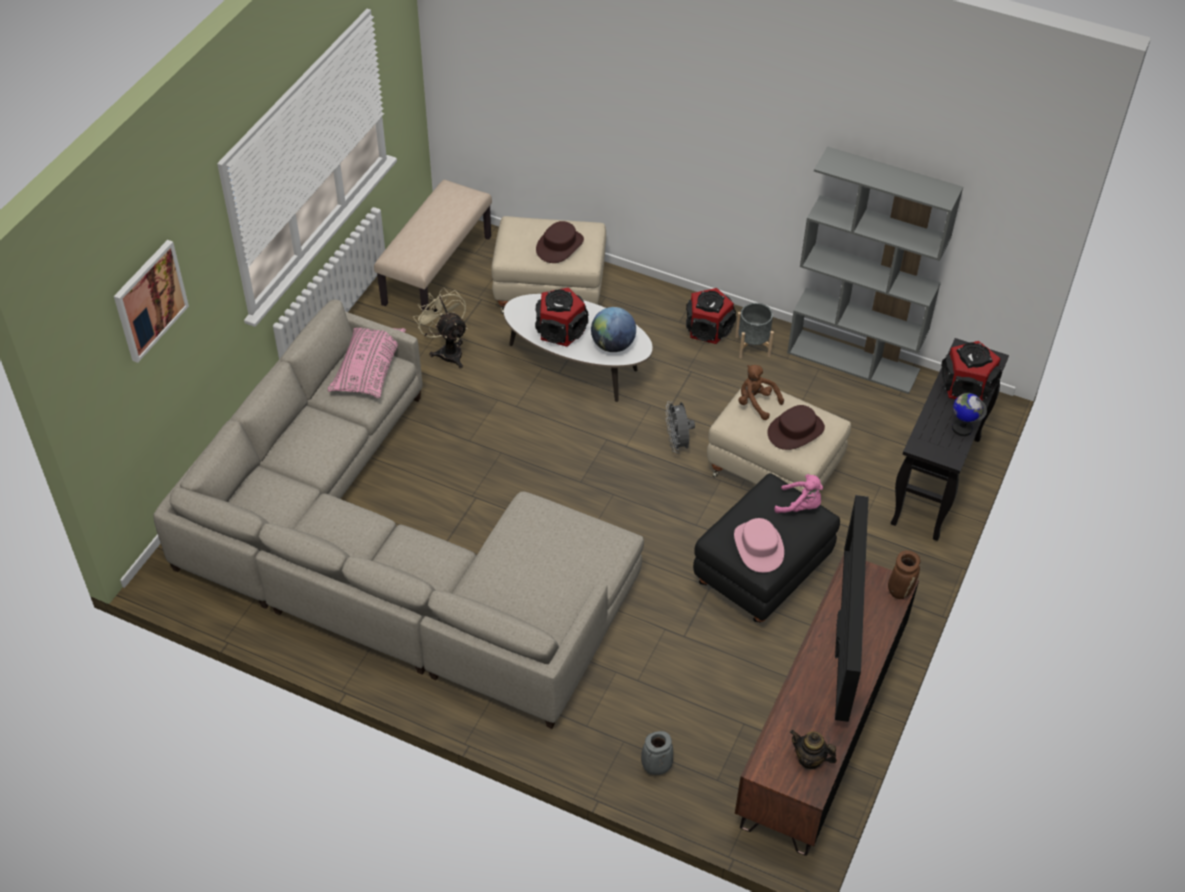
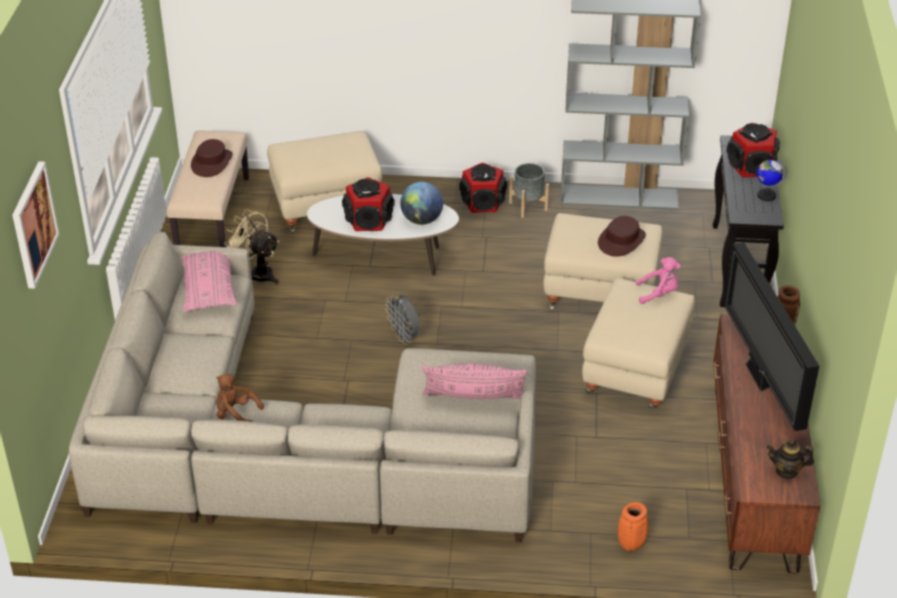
camera: 20 degrees left, 10 degrees down
brown hat [536,221,584,263] -> brown hat moved to [191,139,232,177]
grey vase [641,731,673,775] -> orange vase [618,502,648,551]
grey fan [666,401,695,453] -> grey fan moved to [385,295,420,345]
black ottoman [693,473,840,623] -> beige ottoman [582,278,695,409]
pink hat [734,518,784,573] -> none
brown plush toy [739,365,784,420] -> brown plush toy moved to [216,374,264,422]
none -> pink pillow [422,364,527,399]

